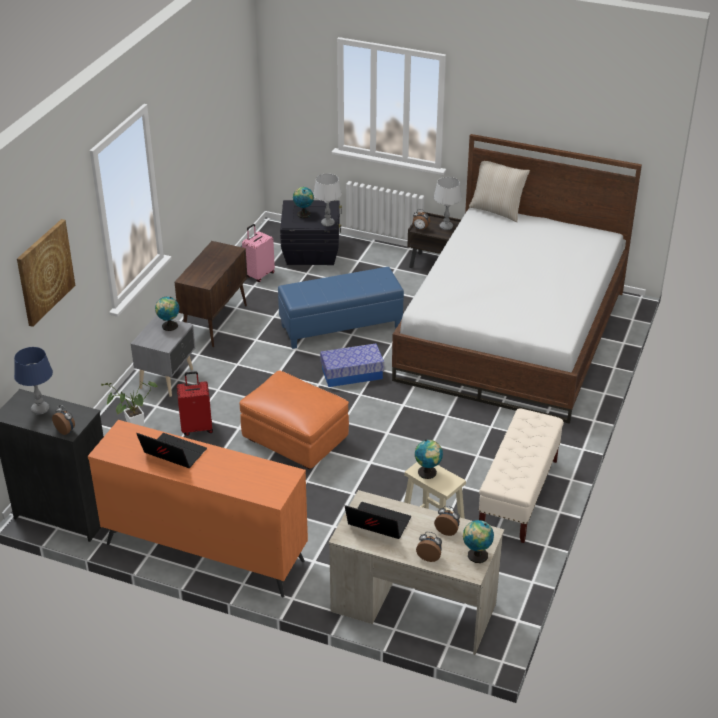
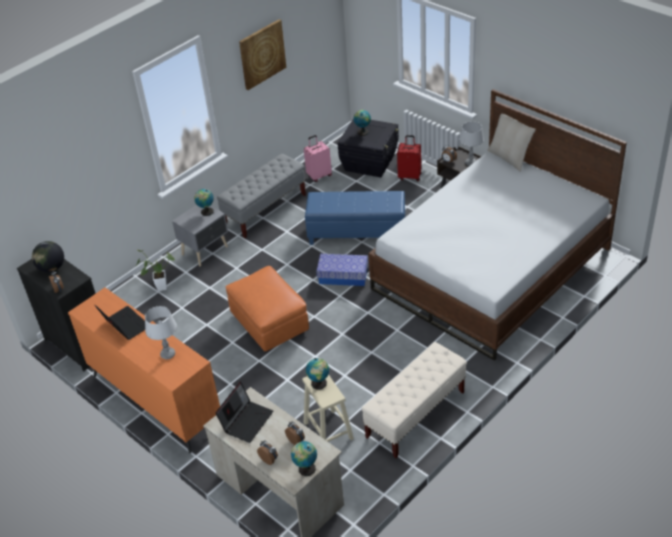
camera: 25 degrees right, 5 degrees up
blue table lamp [14,347,53,415] -> globe [32,241,64,272]
picture [17,219,75,327] -> picture moved to [239,19,286,90]
brown cabinet [174,241,247,347] -> grey bench [217,154,306,238]
red suitcase [177,371,213,436] -> red suitcase moved to [397,135,422,181]
grey table lamp [313,174,342,226] -> grey table lamp moved to [145,306,177,359]
laptop [345,502,411,539] -> laptop turned 75 degrees clockwise [216,382,273,443]

